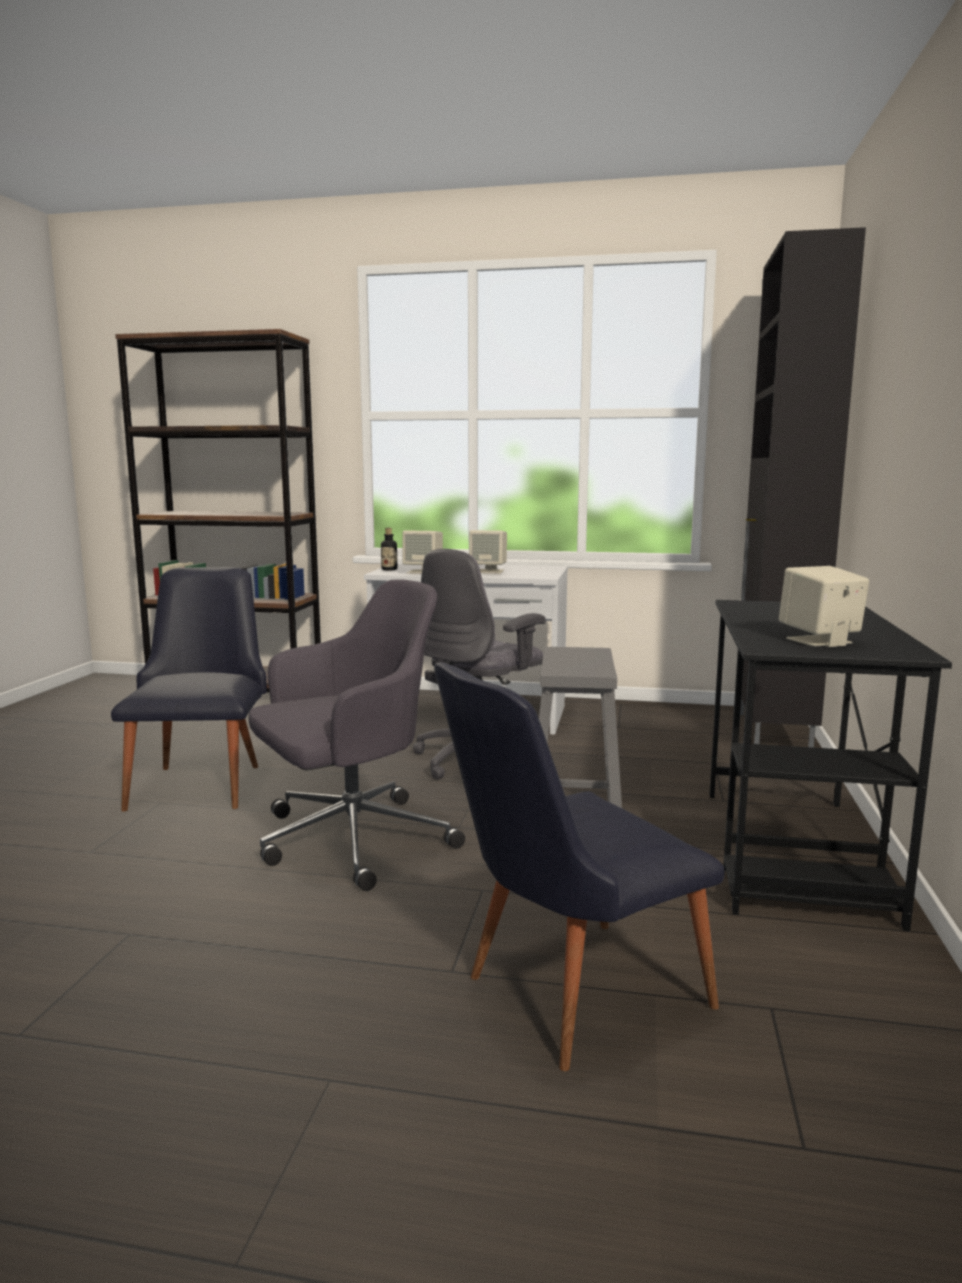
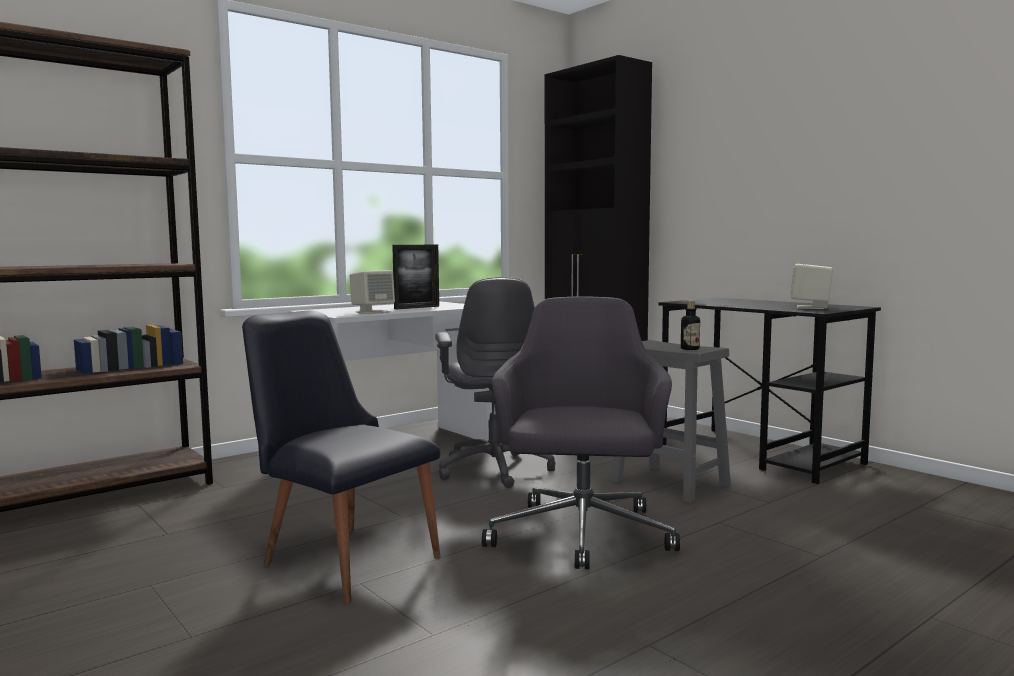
camera: 50 degrees left, 5 degrees down
bottle [381,528,397,570] -> bottle moved to [681,301,700,350]
black chair [434,662,725,1071] -> none
beige speaker [469,530,507,574] -> picture frame [392,245,439,309]

